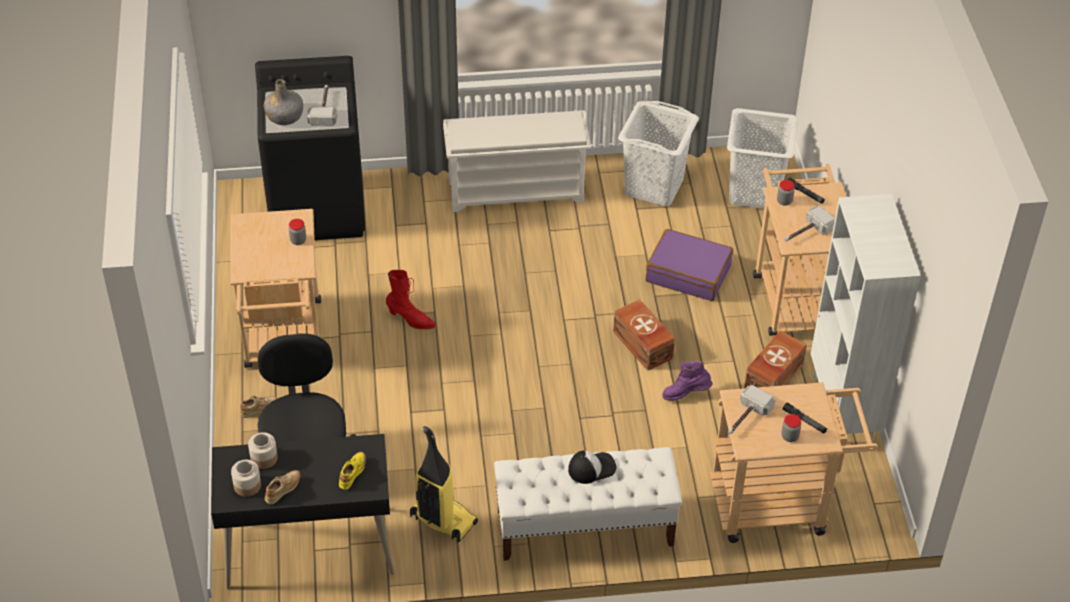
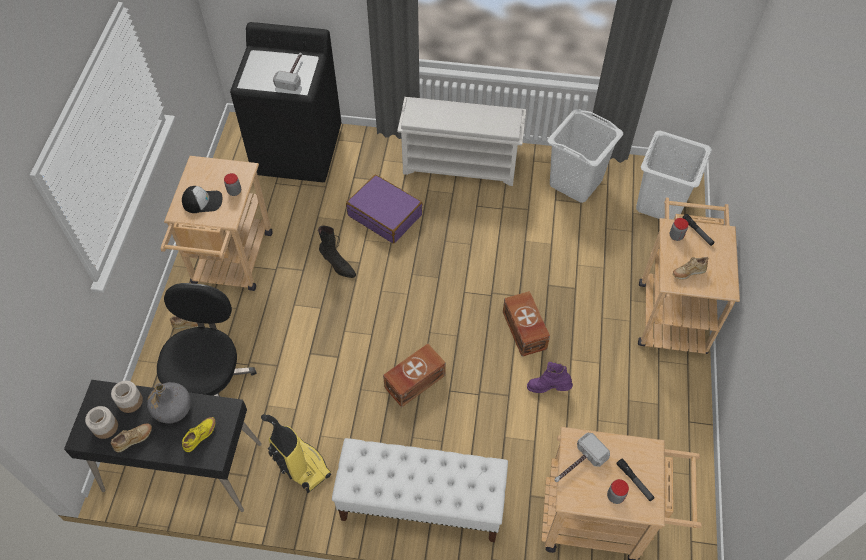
camera: 15 degrees right, 10 degrees up
grey bottle [264,79,303,125] -> grey bottle moved to [147,382,191,424]
red boot [386,270,436,329] -> black boot [318,226,356,278]
cap [568,451,617,484] -> cap moved to [182,186,222,213]
purple suitcase [646,229,733,301] -> purple suitcase moved to [346,175,423,244]
brown storage box [744,331,807,388] -> brown storage box moved to [383,344,446,407]
hammer [784,206,835,241] -> beige shoe [673,257,708,280]
white bookcase [811,194,921,441] -> none

